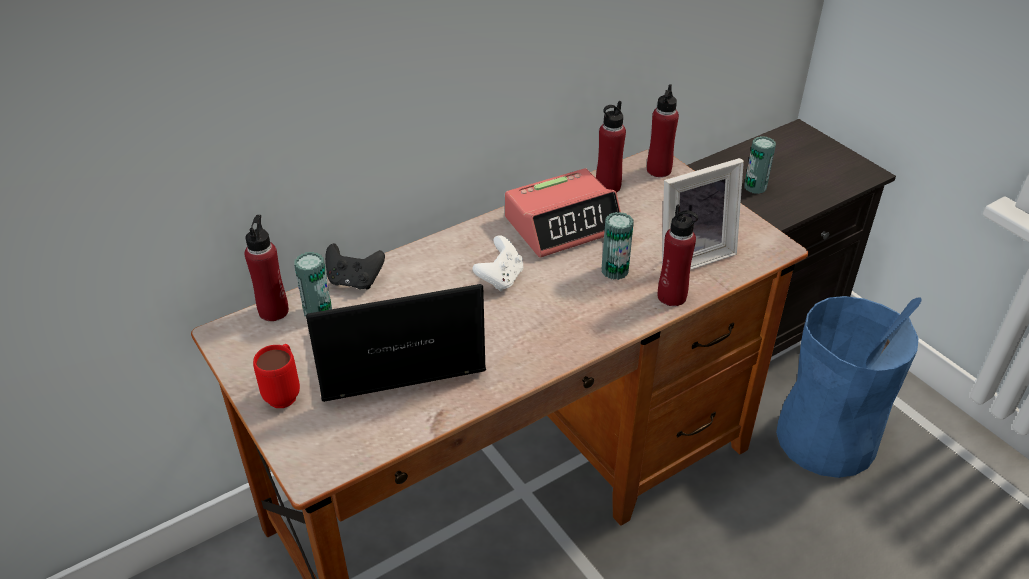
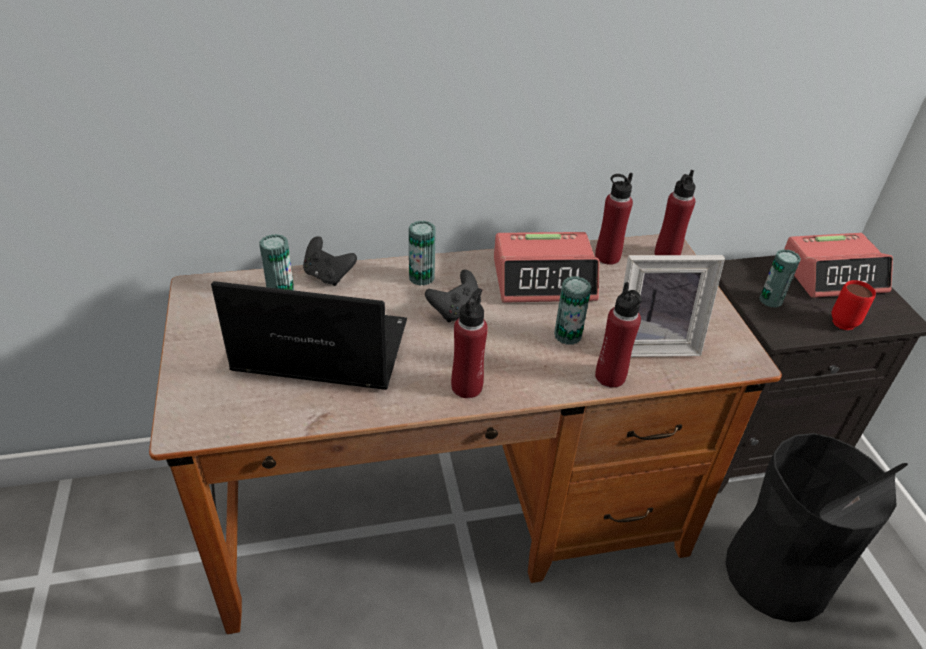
camera: 20 degrees right, 0 degrees up
red bottle [245,215,289,321] -> red bottle moved to [451,288,488,398]
red mug [253,344,300,408] -> red mug moved to [831,280,876,330]
white game controller [472,235,523,291] -> black game controller [425,270,481,322]
blue trash can [776,296,922,478] -> black trash can [725,433,908,622]
none -> can [409,221,436,286]
none -> alarm clock [784,233,893,298]

